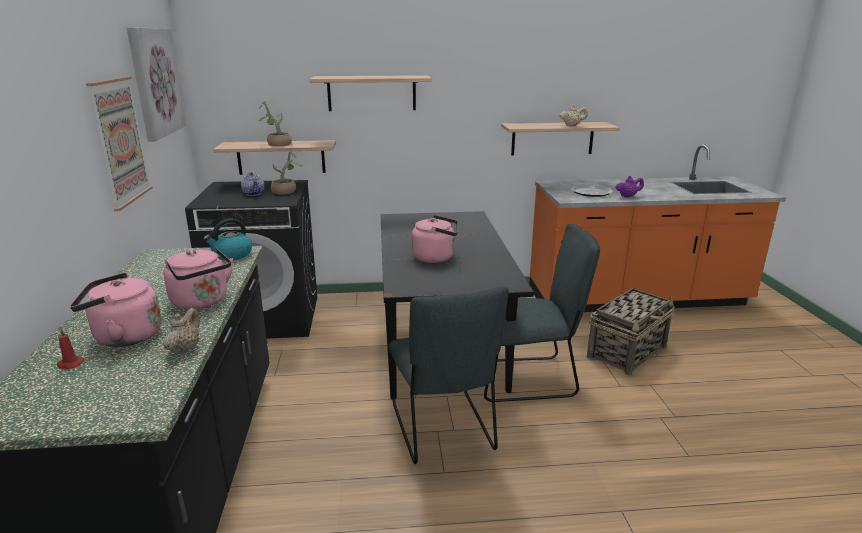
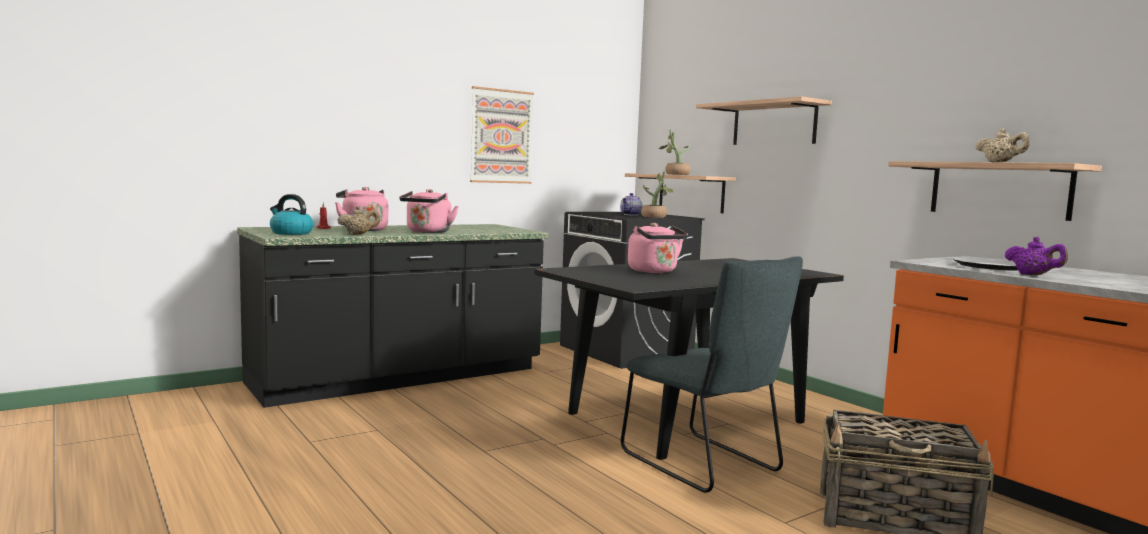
camera: 60 degrees right, 15 degrees down
picture [127,28,186,142] -> none
kettle [203,218,252,260] -> kettle moved to [270,194,314,235]
grey chair [389,286,509,464] -> none

